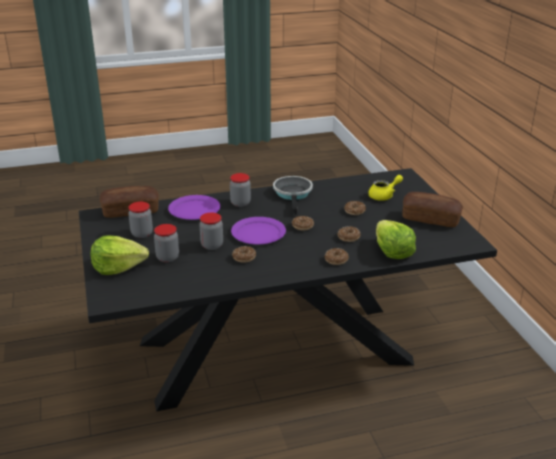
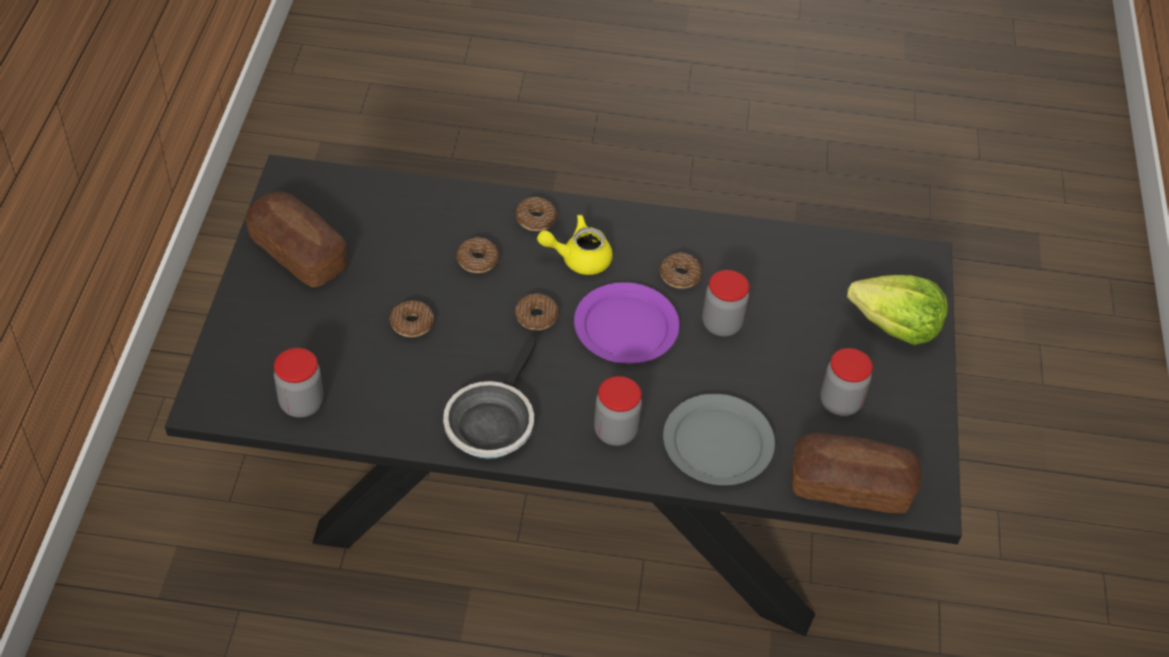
camera: 160 degrees left, 20 degrees up
jar [154,224,179,263] -> jar moved to [274,348,323,418]
purple plate [168,195,220,220] -> grey plate [663,394,775,485]
yellow teapot [368,175,403,201] -> yellow teapot moved to [537,214,613,275]
lettuce [376,220,416,259] -> none

